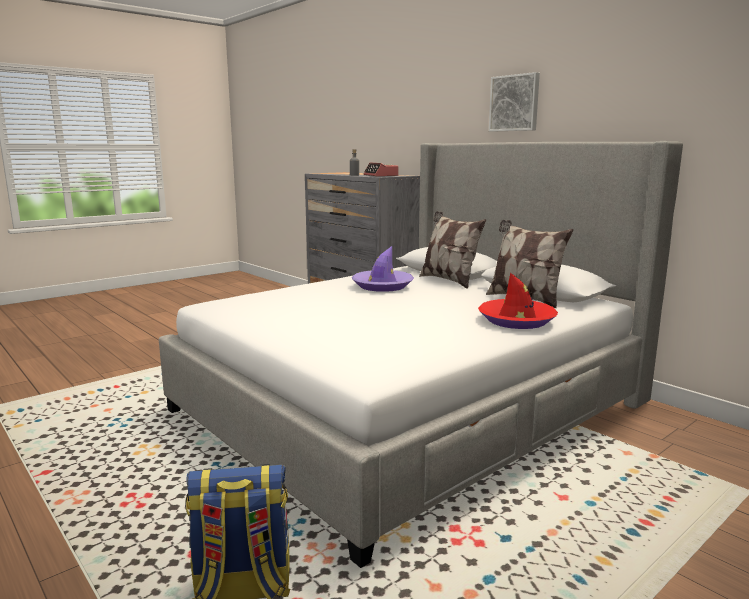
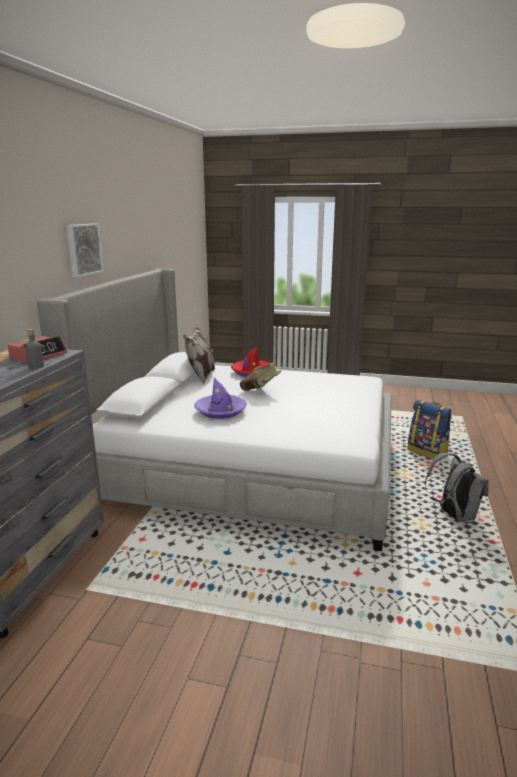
camera: 125 degrees left, 5 degrees up
pillow [419,211,486,288] -> none
none -> book [240,362,281,391]
none -> grey backpack [425,453,489,522]

